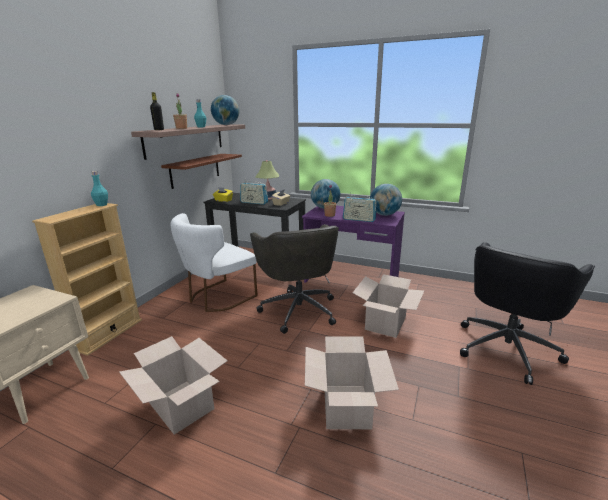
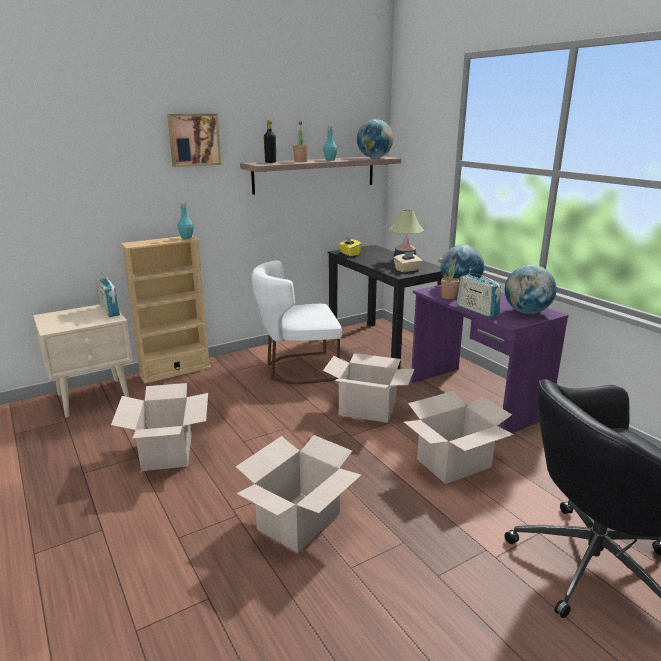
camera: 35 degrees right, 0 degrees up
brown shelf [161,154,242,189] -> none
radio [240,179,268,205] -> radio moved to [95,273,120,317]
grey office chair [250,224,339,334] -> cardboard box [323,353,414,423]
none -> picture [167,114,221,167]

